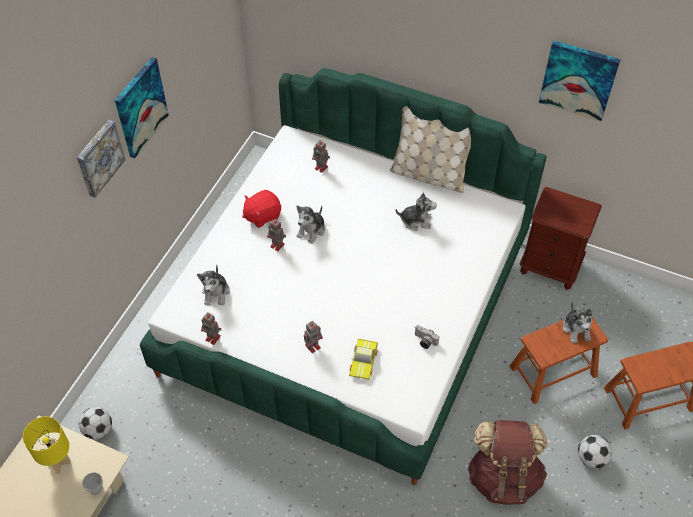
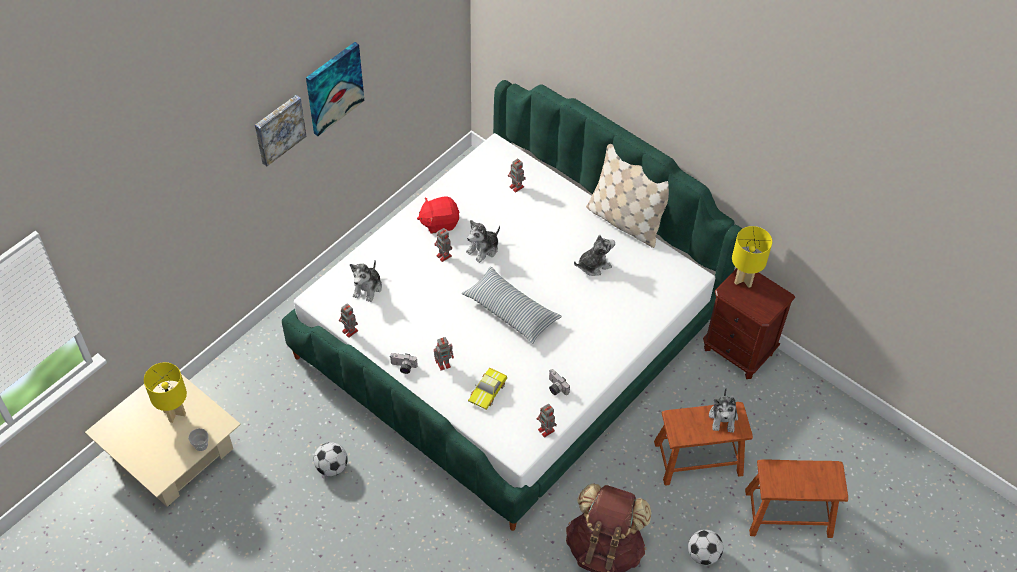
camera: 15 degrees right, 0 degrees up
football [79,407,112,440] -> football moved to [314,442,348,476]
plush toy [395,193,437,231] -> plush toy turned 45 degrees counterclockwise [574,235,615,276]
picture [539,40,620,121] -> none
none -> camera [390,353,418,374]
none -> pillow [462,267,562,344]
none -> toy robot [537,404,557,438]
none -> yellow table lamp [732,226,772,288]

